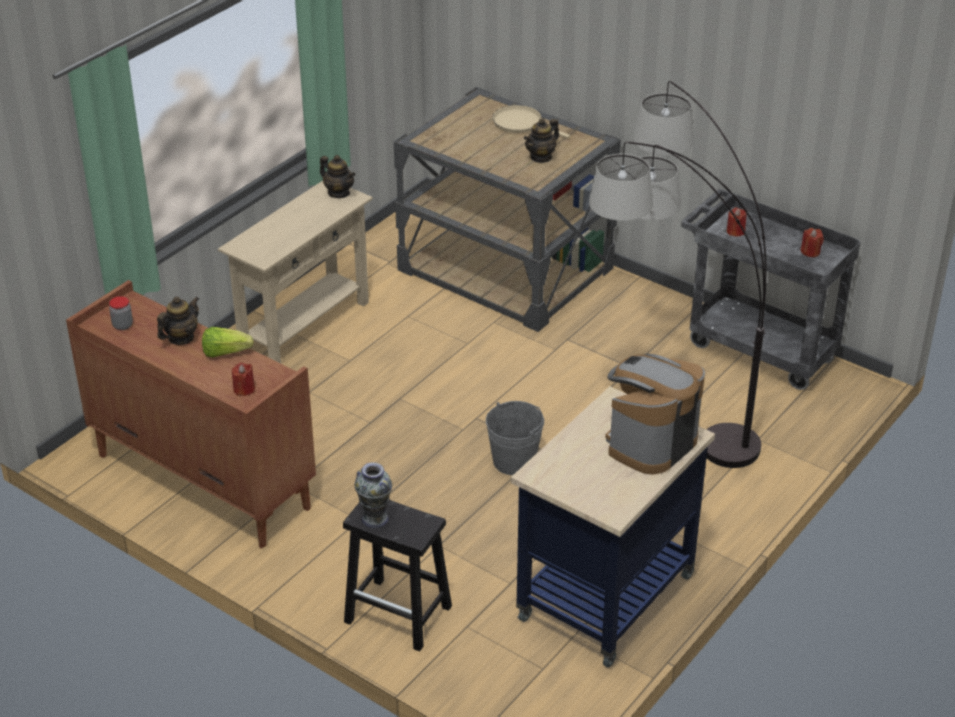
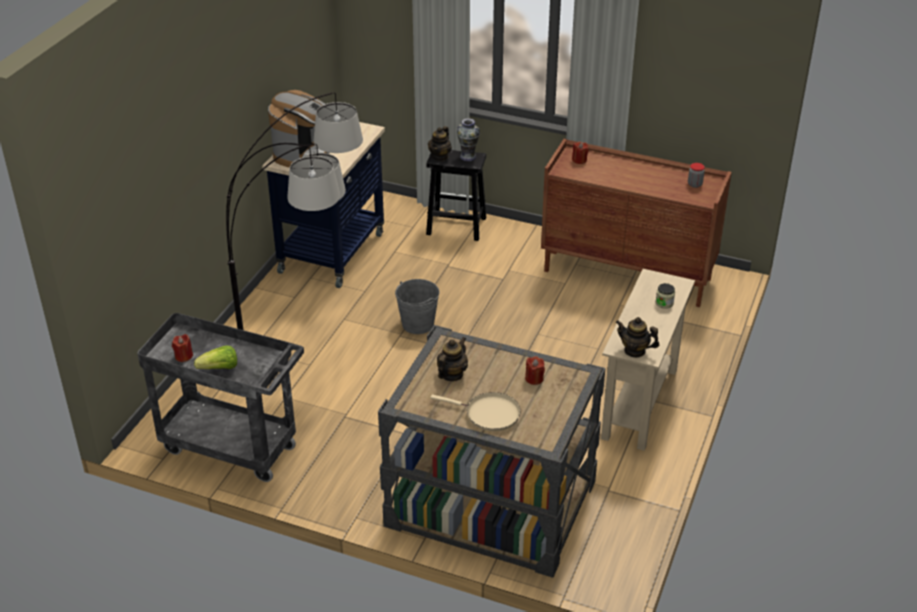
camera: 165 degrees right, 0 degrees up
teapot [157,296,199,345] -> teapot moved to [428,126,452,161]
lettuce [202,327,253,357] -> lettuce moved to [194,345,237,369]
red candle [727,208,747,236] -> red candle moved to [525,356,545,385]
none -> jar [655,283,675,309]

